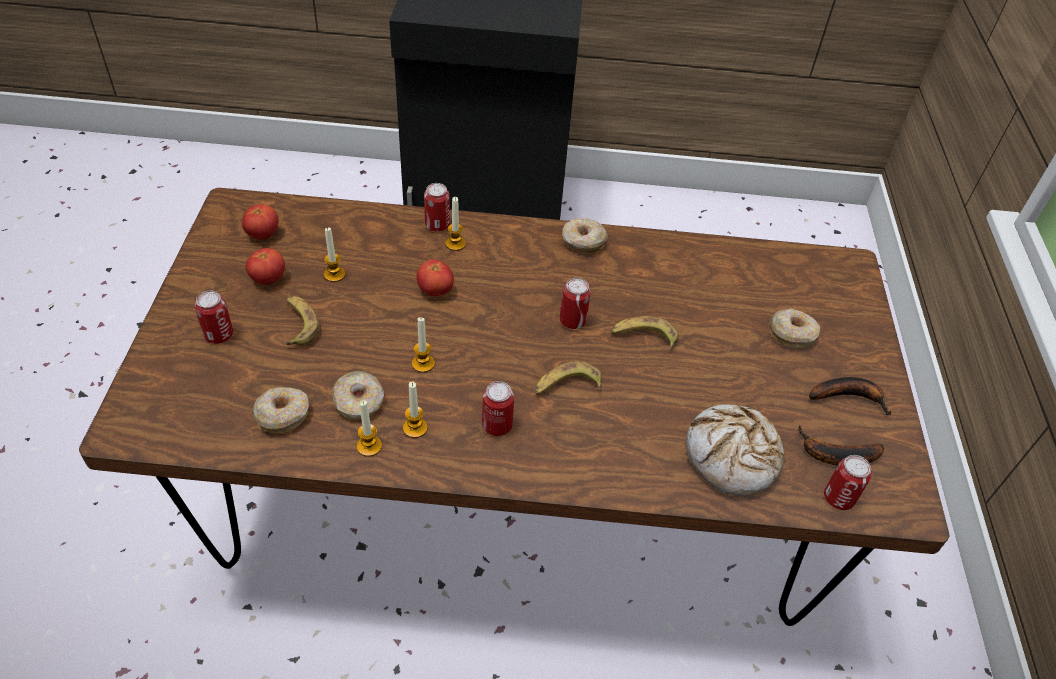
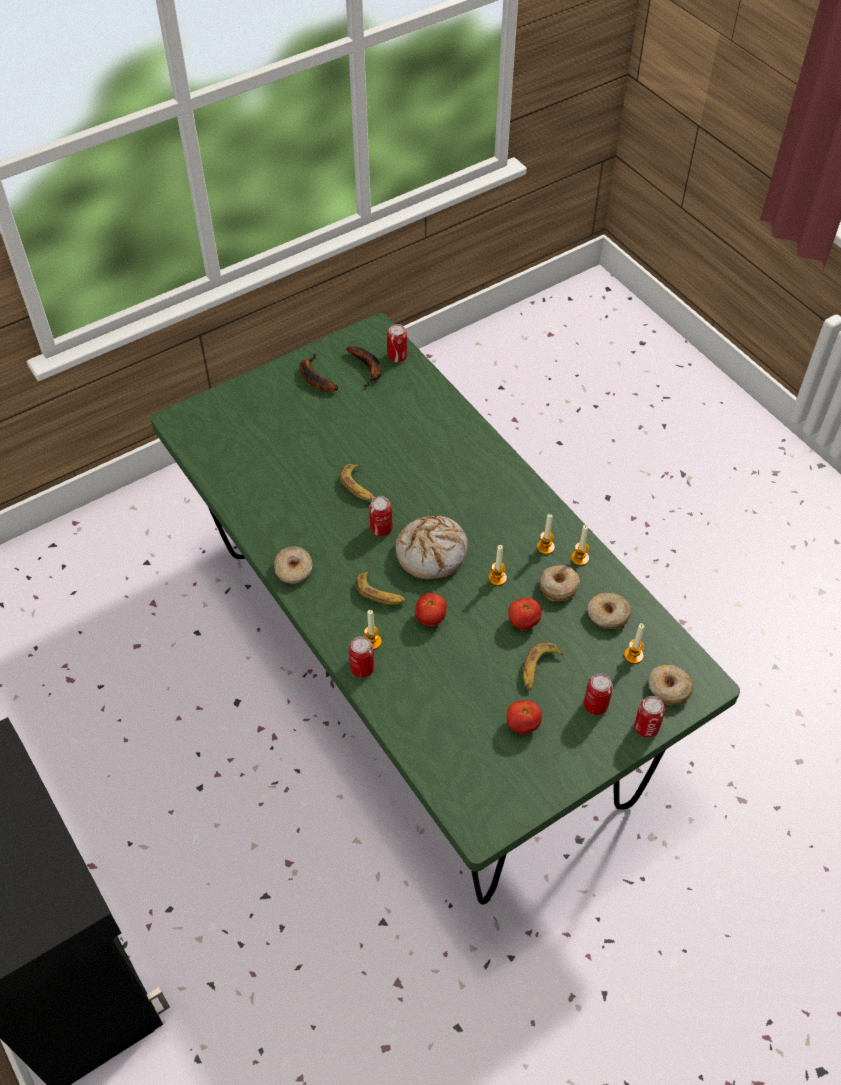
camera: 125 degrees left, 5 degrees up
brown dining table [79,188,949,626] -> green dining table [151,313,740,905]
tomato [242,204,279,240] -> tomato moved to [508,598,542,630]
candle [324,227,345,282] -> candle moved to [624,623,644,664]
can [482,381,514,436] -> can moved to [634,696,665,737]
banana [535,361,602,395] -> banana moved to [356,570,406,605]
bread [685,405,784,496] -> bread moved to [396,515,468,580]
donut [769,308,820,349] -> donut moved to [648,665,694,706]

